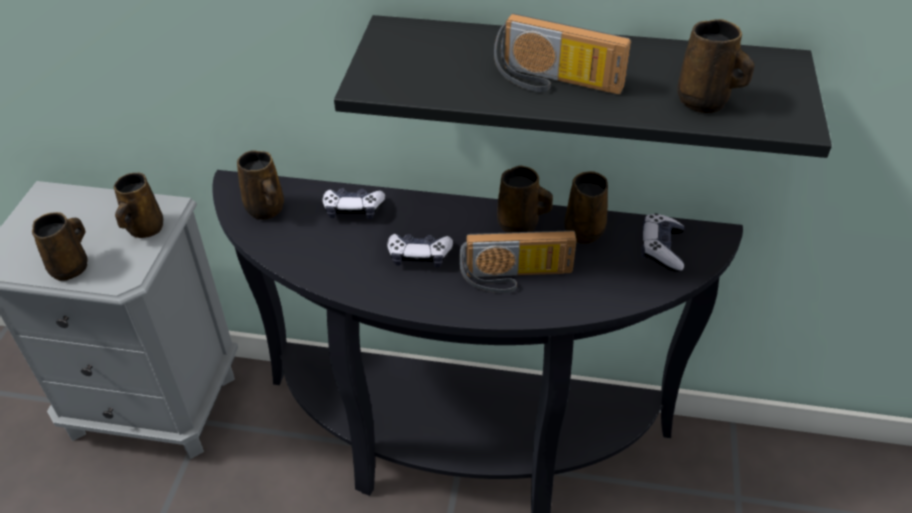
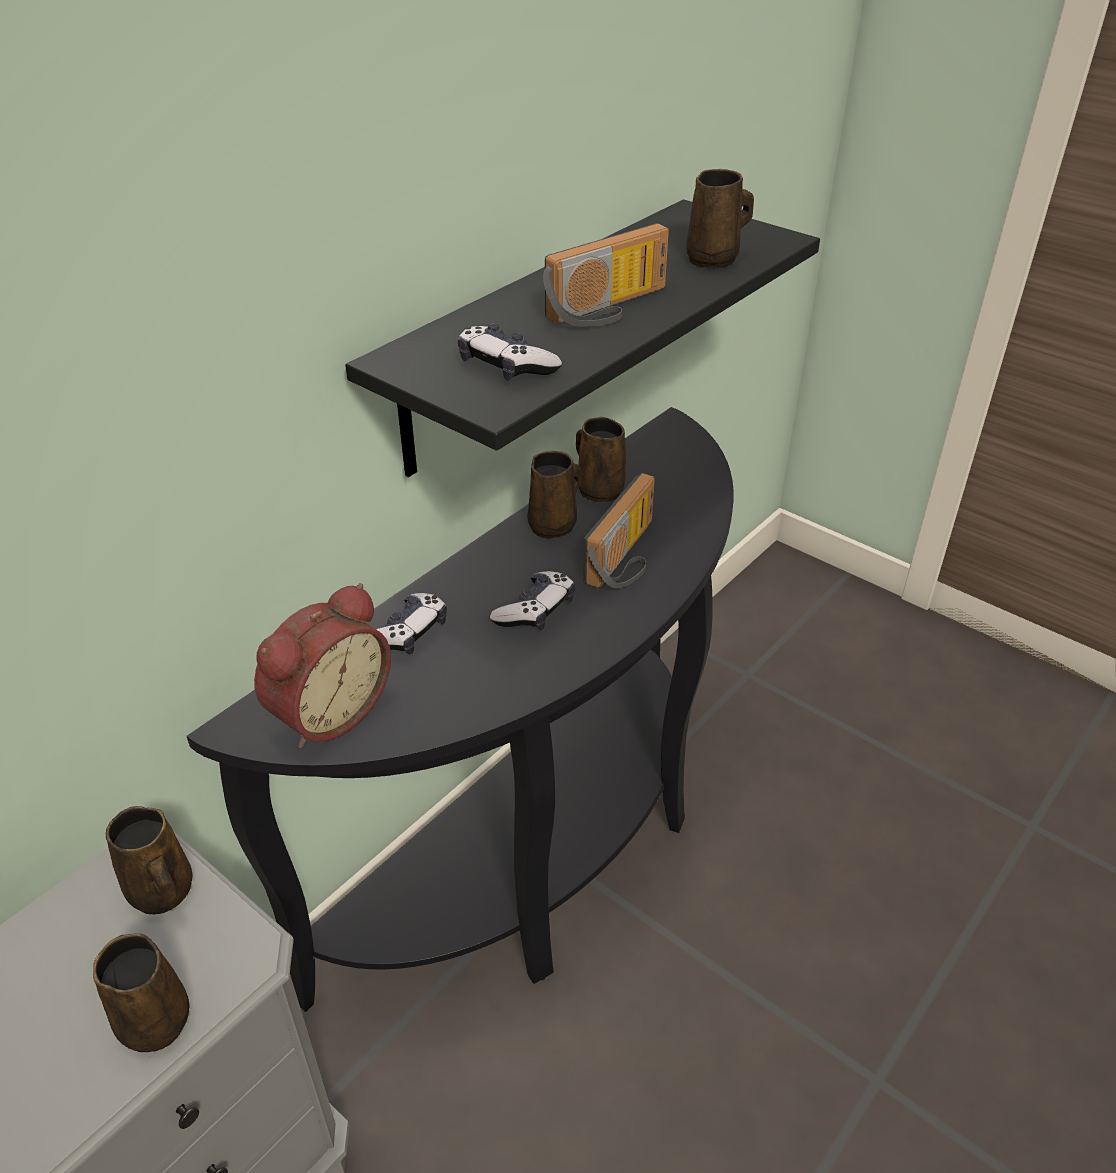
camera: 60 degrees left, 5 degrees down
brown mug [237,150,284,220] -> alarm clock [254,583,391,748]
game controller [641,213,684,272] -> game controller moved to [458,323,562,381]

